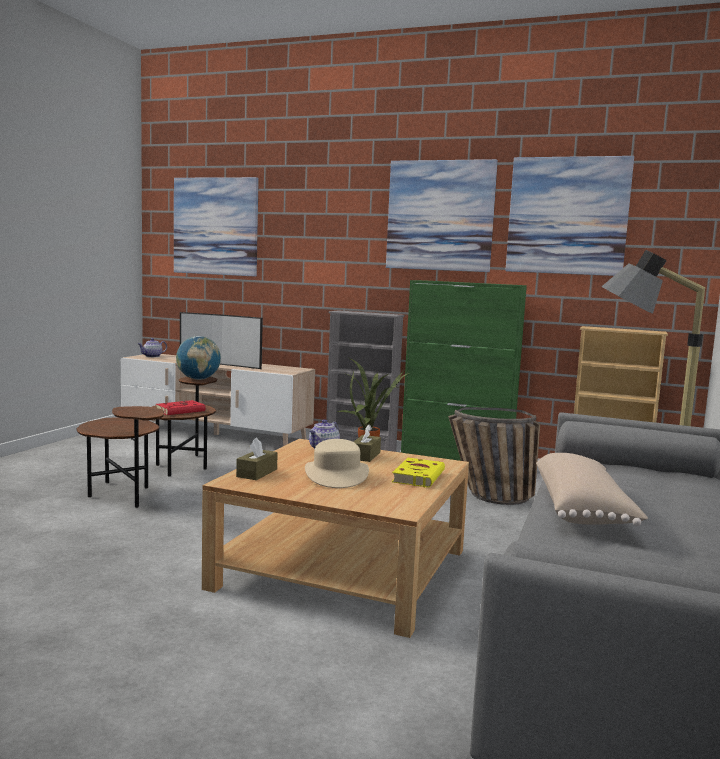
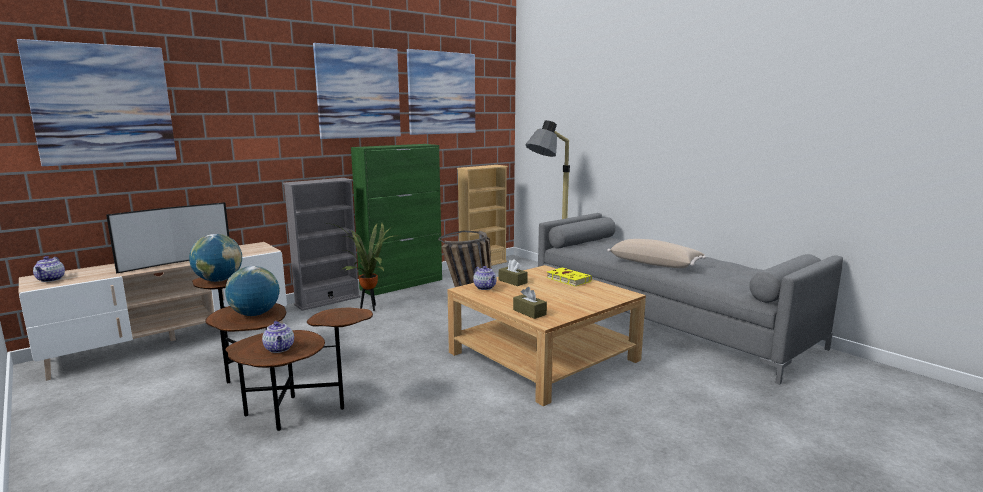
camera: 60 degrees left, 5 degrees up
red book [156,400,206,415] -> globe [225,266,280,316]
beige hat [305,439,369,488] -> none
none -> teapot [262,321,294,353]

